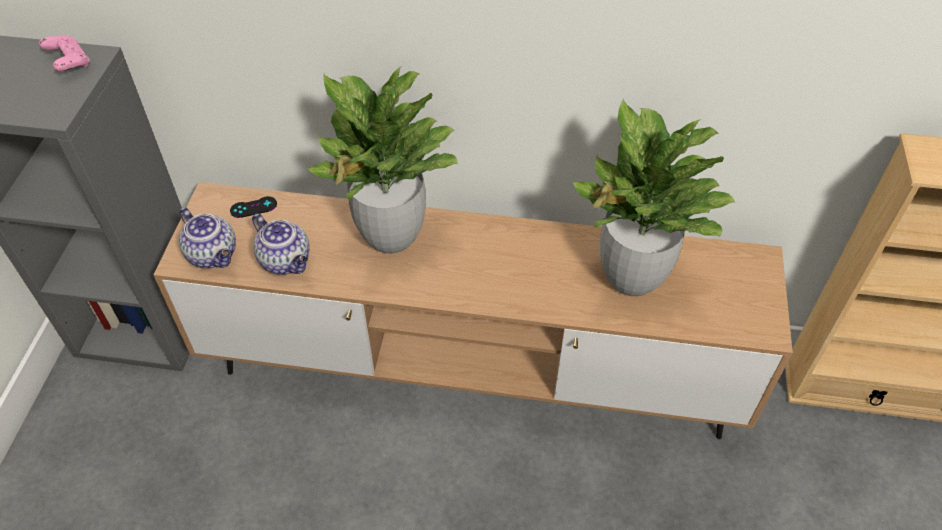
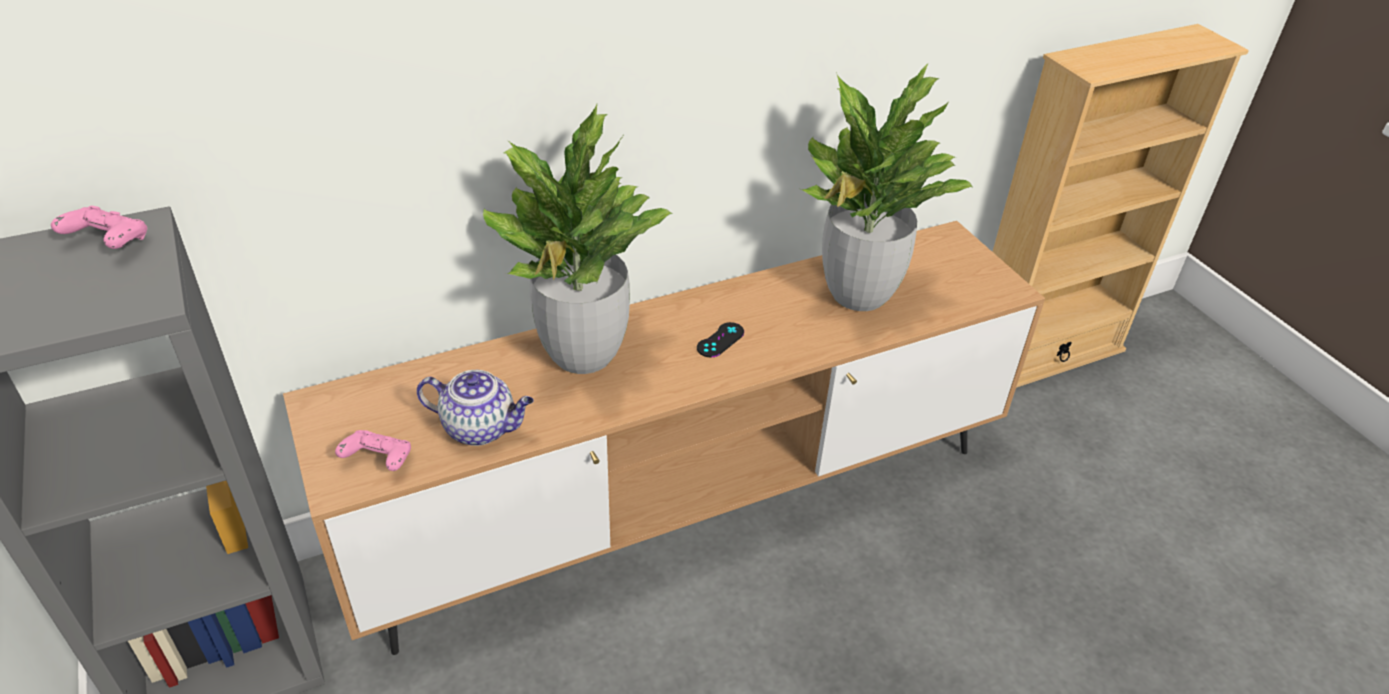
camera: 35 degrees left, 10 degrees down
teapot [179,207,236,268] -> pink game controller [335,430,411,471]
black game controller [230,196,277,218] -> black game controller moved to [697,322,744,357]

